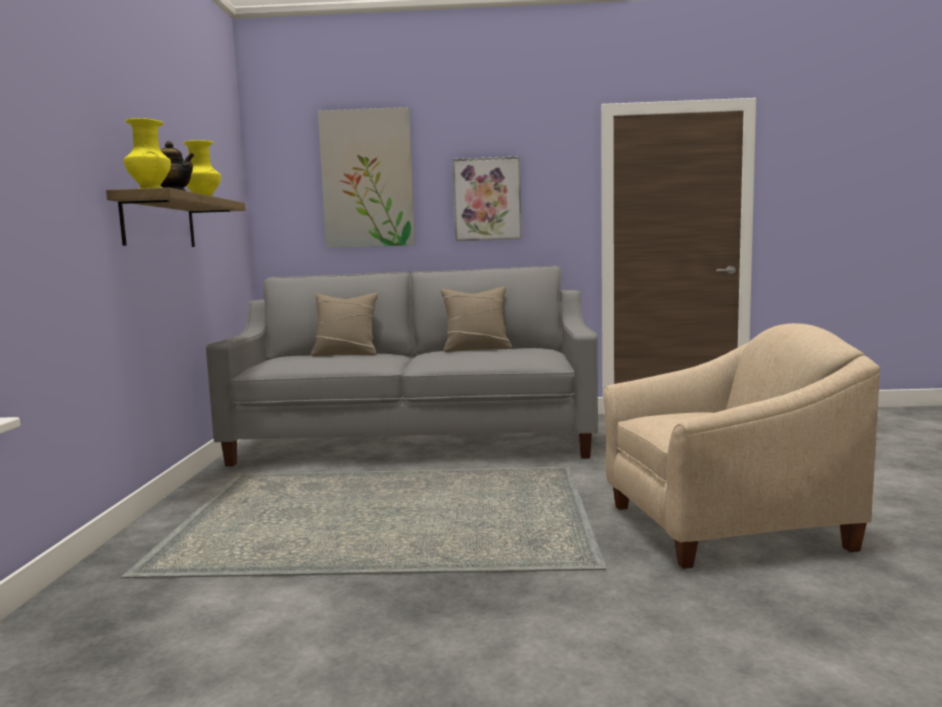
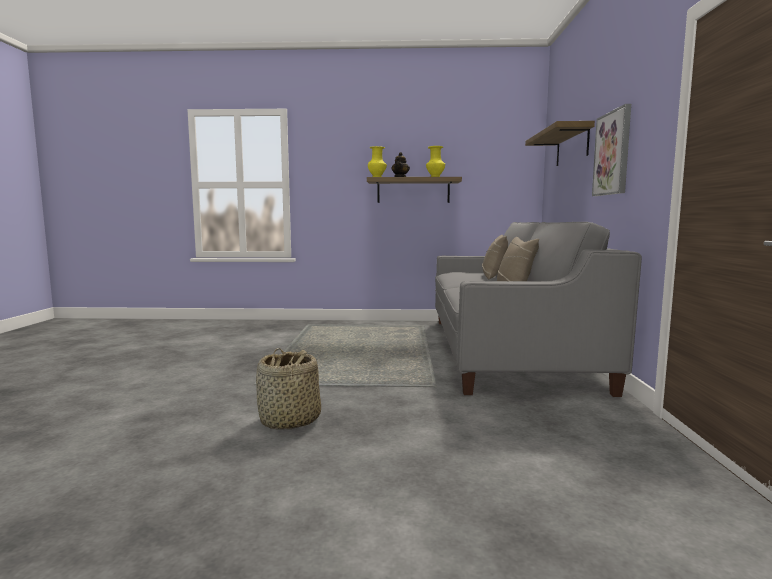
camera: 90 degrees right, 0 degrees up
picture [318,107,415,248] -> shelf [525,121,595,166]
beige armchair [604,323,880,569] -> basket [256,348,321,430]

